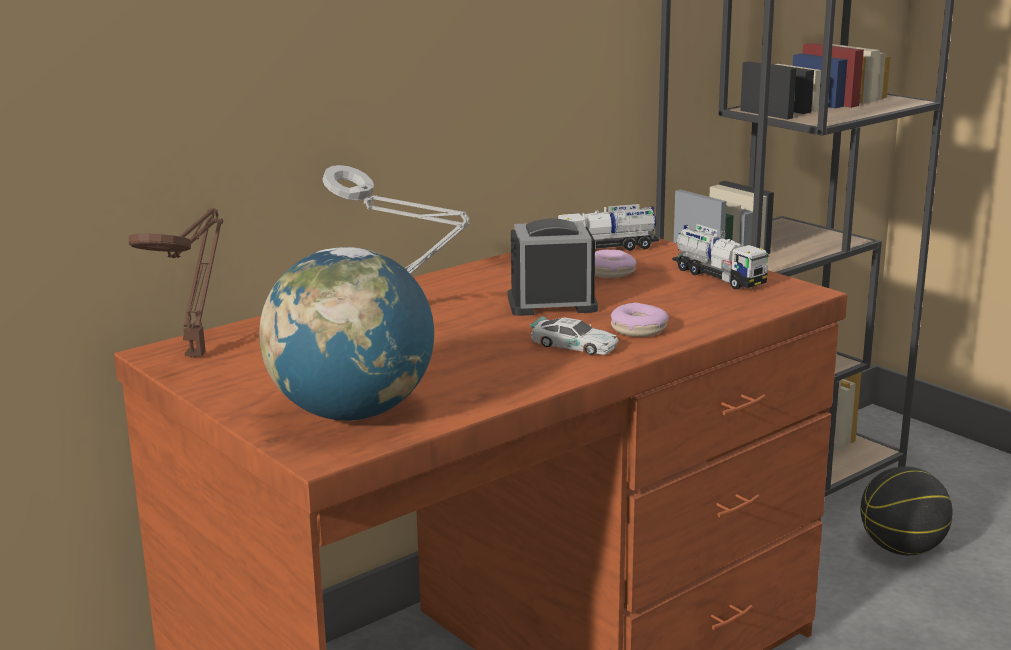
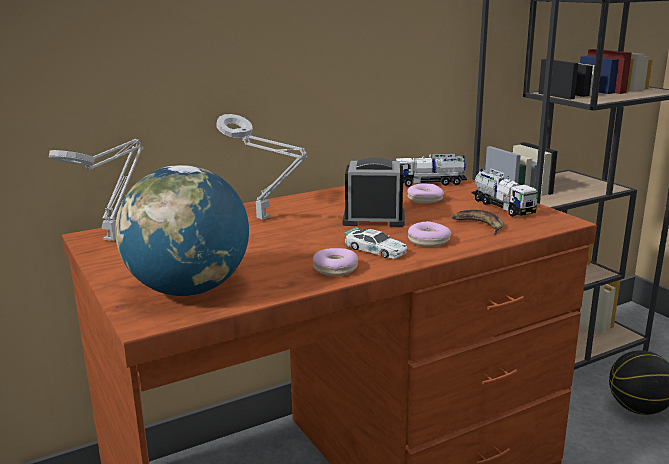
camera: 10 degrees right, 0 degrees up
brown table lamp [129,208,223,358] -> grey table lamp [49,139,144,241]
none -> donut [313,248,358,276]
none -> banana [452,210,503,235]

